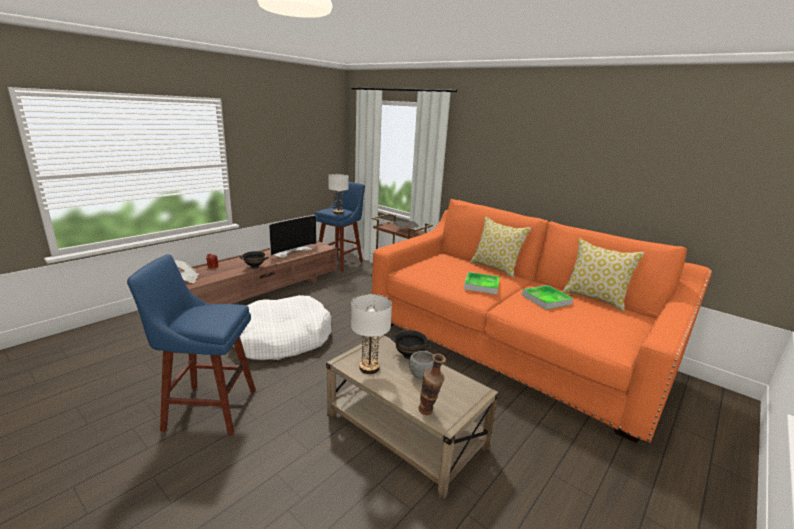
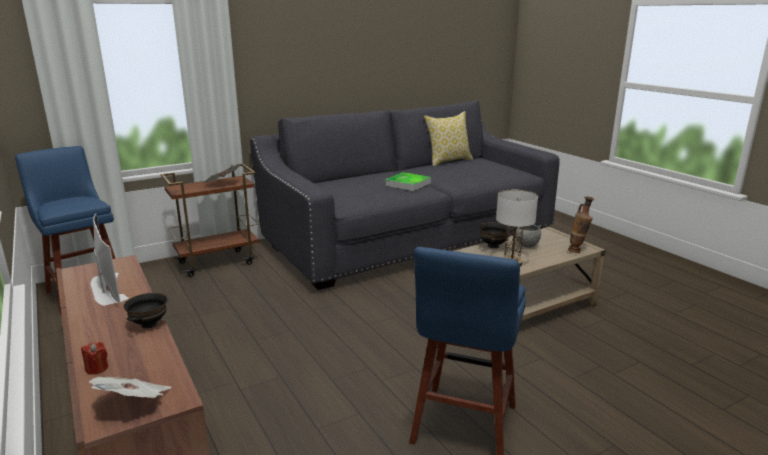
camera: 70 degrees left, 0 degrees up
white dog bed [233,295,332,360] -> none
table lamp [328,174,349,214] -> none
orange sofa [371,199,712,443] -> grey sofa [250,100,560,290]
pillow [470,216,531,278] -> none
tray [522,285,573,310] -> none

